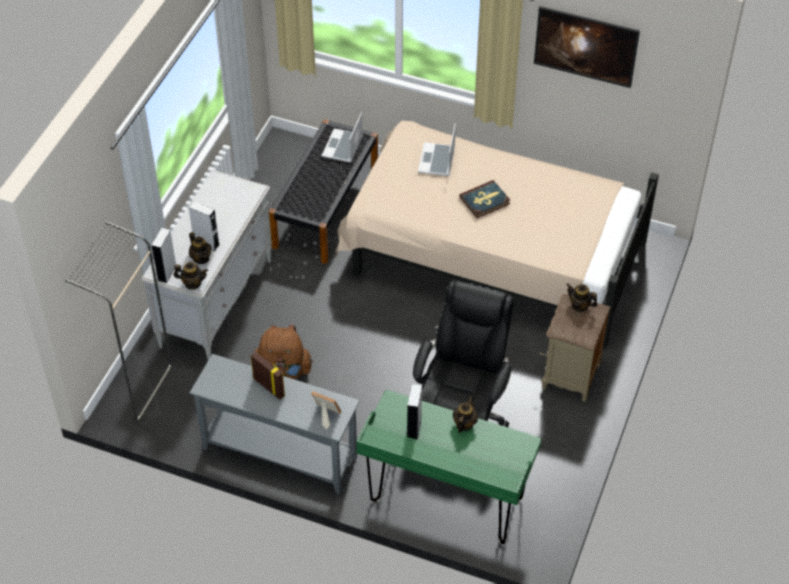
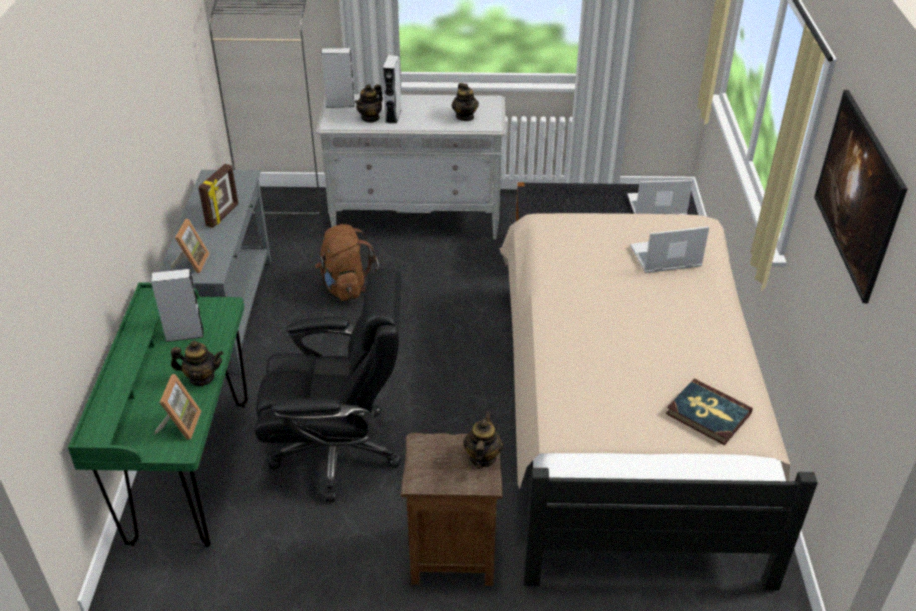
camera: 70 degrees right, 10 degrees down
teapot [174,262,208,290] -> teapot moved to [452,83,479,121]
book [460,180,510,218] -> book moved to [666,378,753,445]
none -> picture frame [154,374,201,440]

